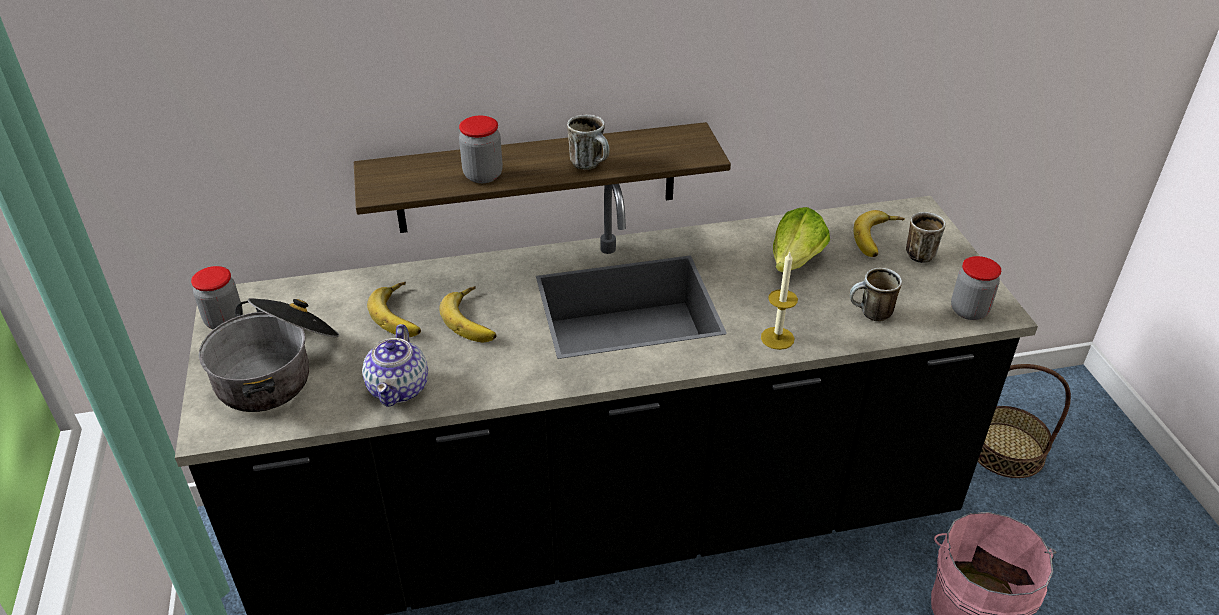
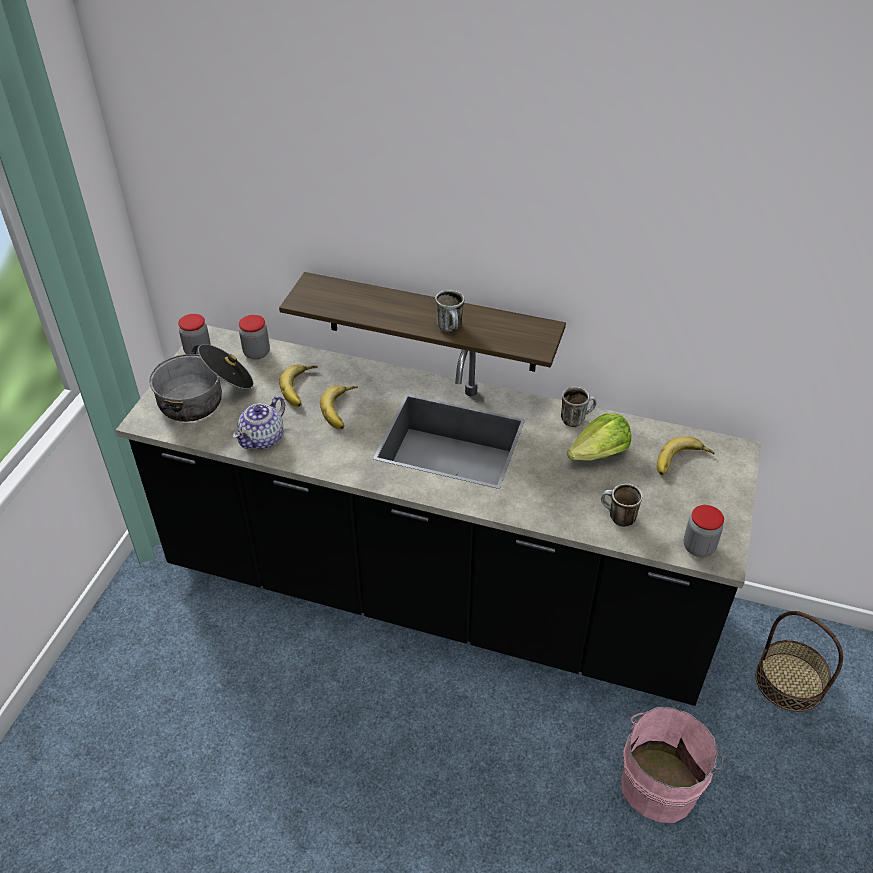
camera: 30 degrees right, 5 degrees up
jar [459,116,503,183] -> jar moved to [239,315,270,360]
candle [761,252,798,350] -> none
mug [906,212,946,263] -> mug moved to [561,387,597,427]

